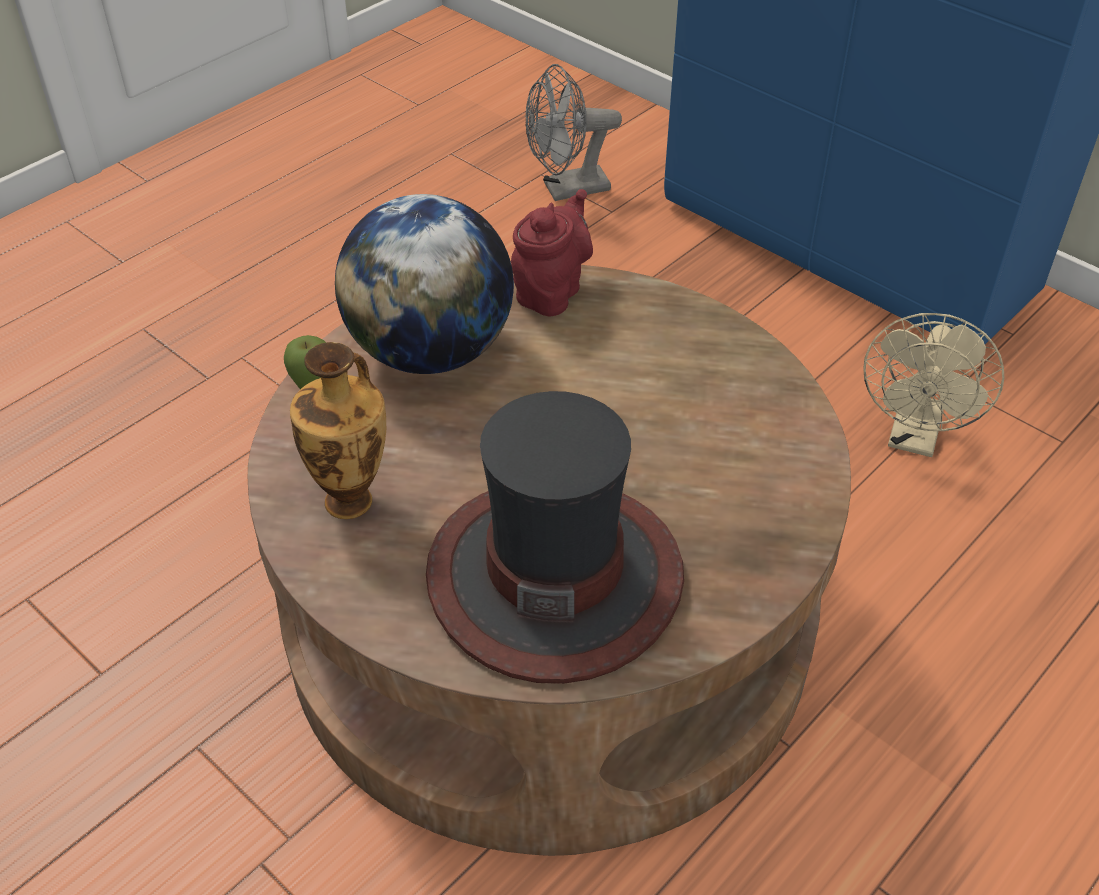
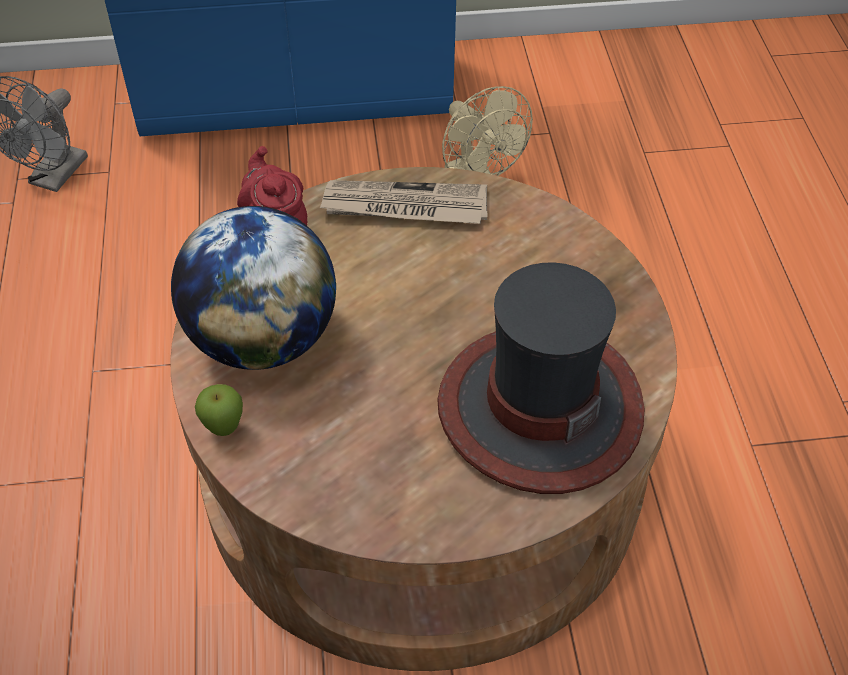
camera: 50 degrees left, 5 degrees up
vase [290,342,386,519] -> none
none -> newspaper [320,180,487,224]

